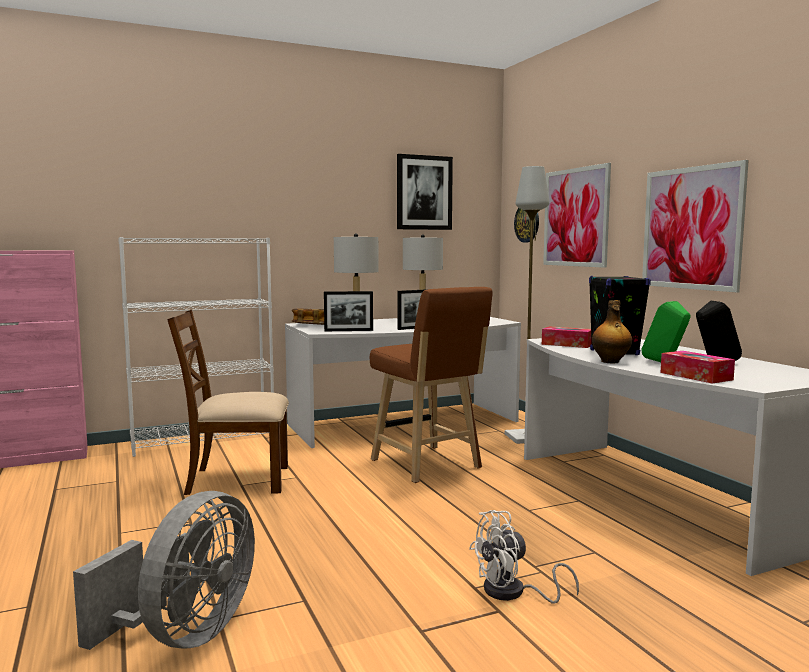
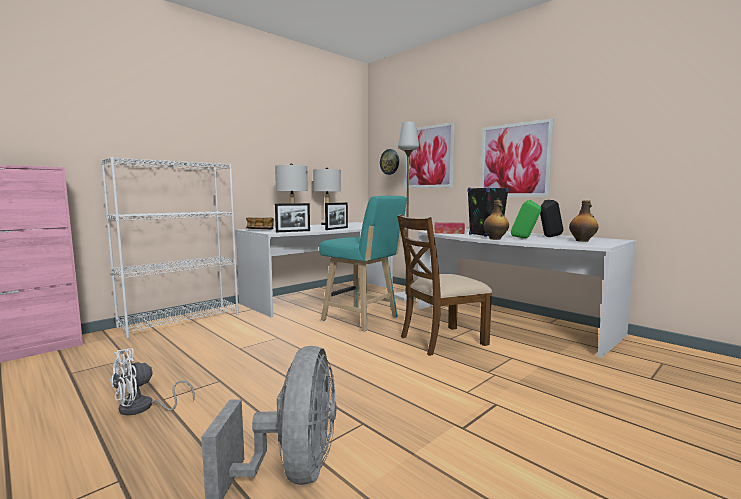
camera: 20 degrees left, 0 degrees up
brown chair [167,310,289,495] -> brown chair moved to [397,214,492,356]
brown stool [370,287,493,483] -> turquoise stool [319,196,407,332]
picture [397,154,453,230] -> none
white fan [469,510,579,603] -> white fan moved to [110,348,195,415]
tissue box [661,351,735,384] -> none
none -> bottle [569,200,598,242]

